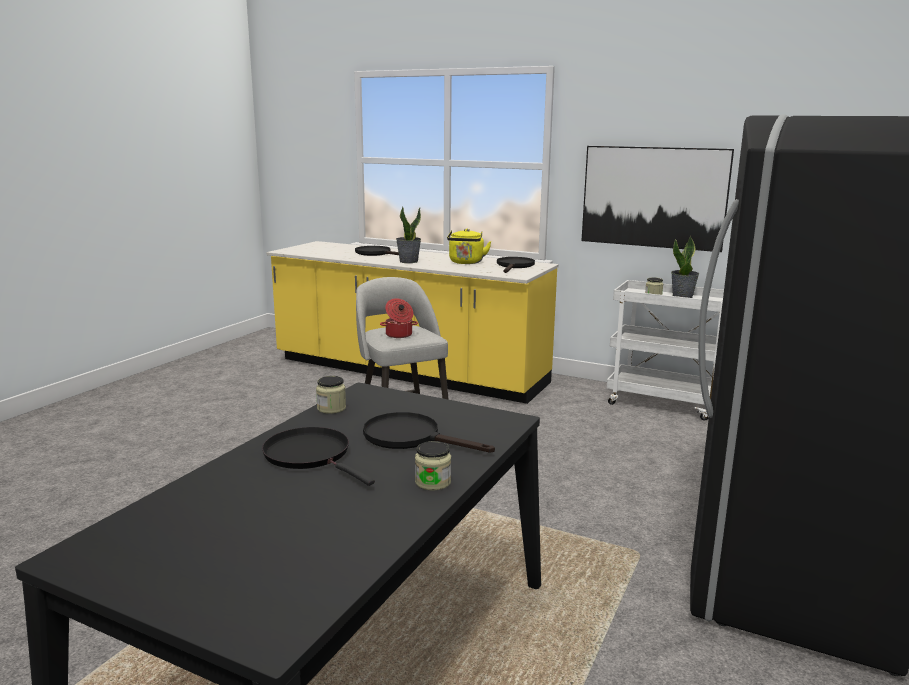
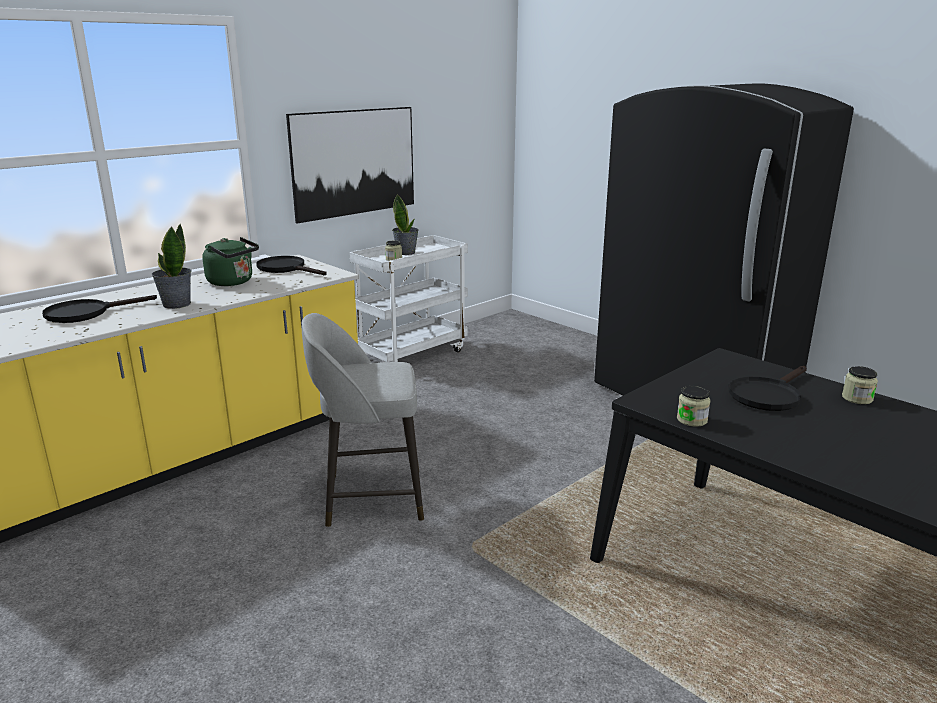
camera: 70 degrees left, 5 degrees up
black frying pan [262,427,375,486] -> none
cooking pot [380,298,418,338] -> none
yellow kettle [447,229,492,264] -> green kettle [202,237,259,286]

